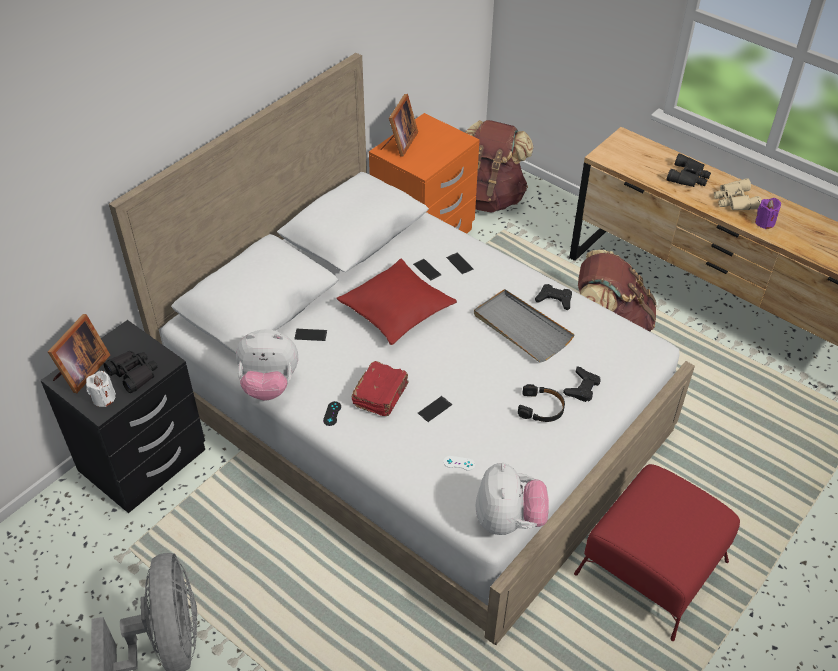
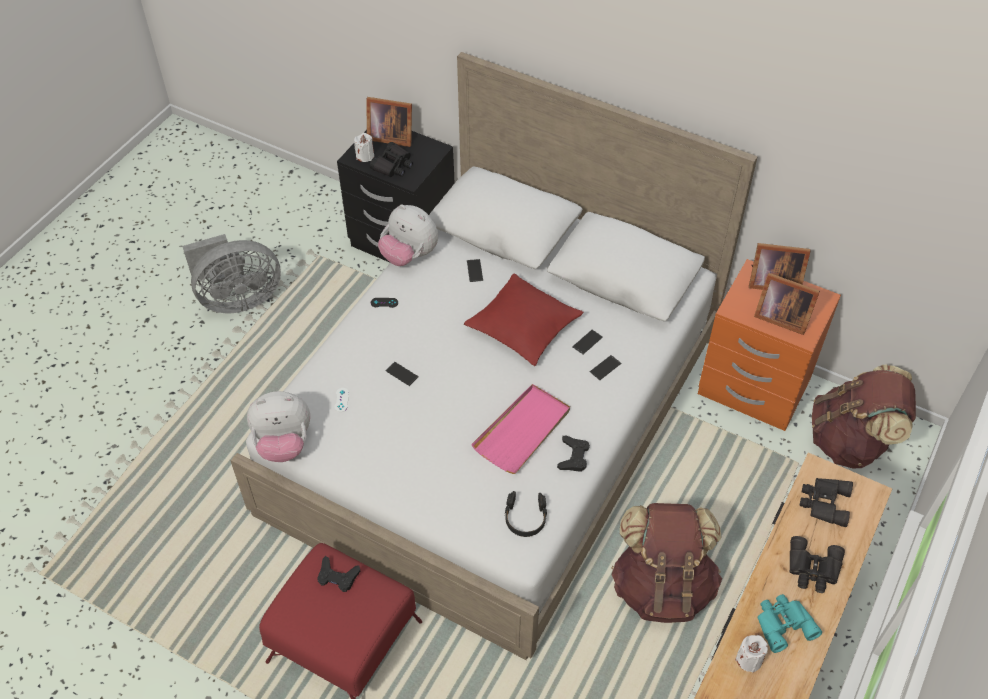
camera: 80 degrees right, 5 degrees up
plush toy [236,329,298,401] -> plush toy turned 45 degrees counterclockwise [378,204,438,266]
red book [352,361,409,416] -> none
grey tray [474,289,575,363] -> pink tray [471,384,570,474]
black headphones [518,384,565,422] -> black headphones moved to [505,491,547,537]
black game controller [563,367,601,402] -> black game controller moved to [317,556,360,592]
beige binoculars [714,178,762,210] -> turquoise binoculars [757,594,822,653]
purple candle [755,198,781,229] -> white candle [735,635,768,673]
none -> picture frame [754,273,820,335]
none -> black binoculars [799,478,853,527]

